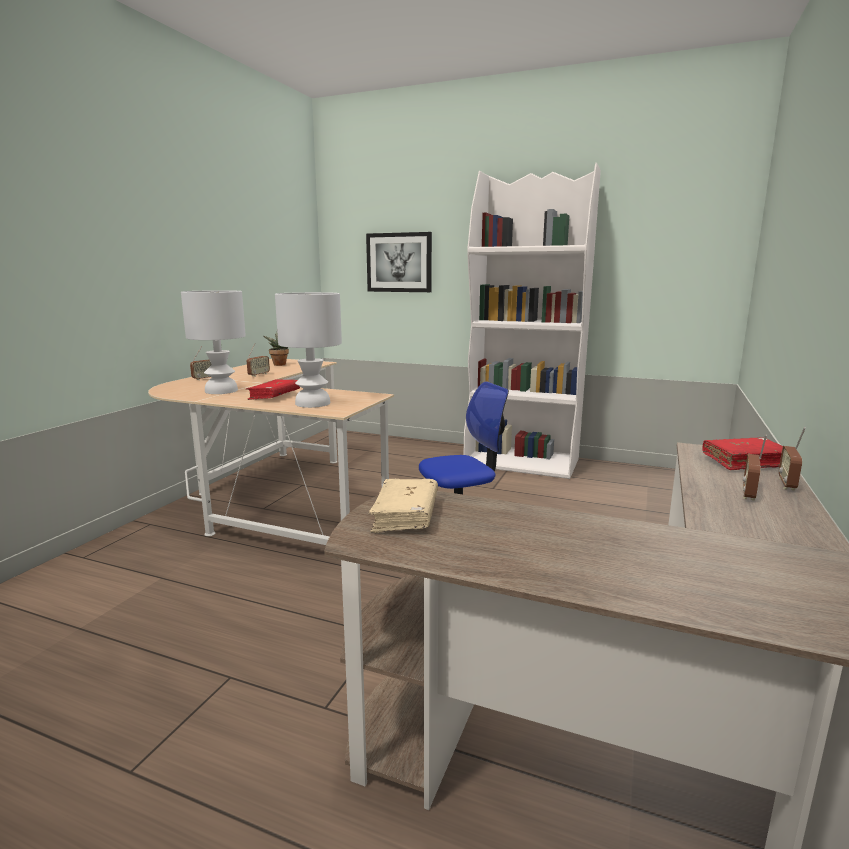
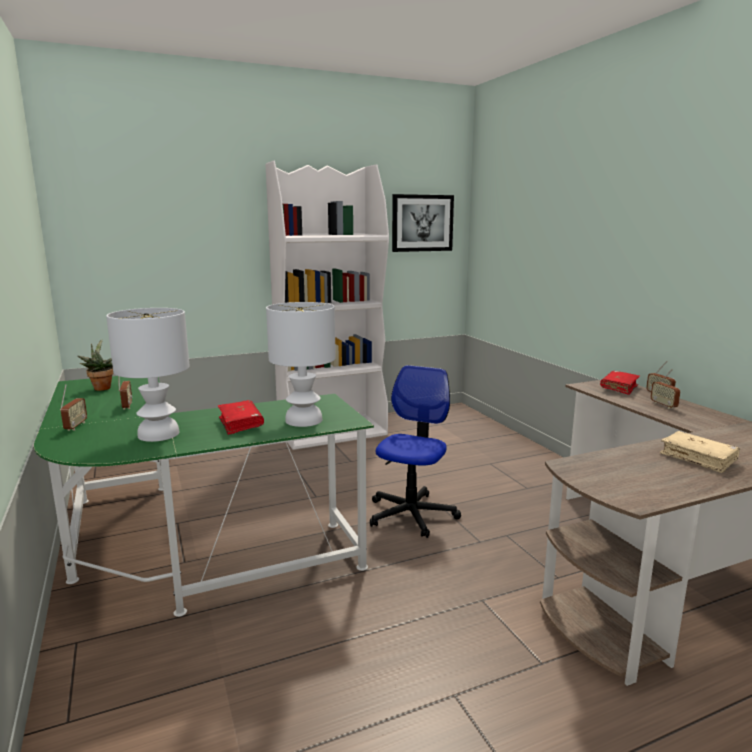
camera: 45 degrees left, 0 degrees up
beige desk [148,359,394,545] -> green desk [34,376,374,617]
picture [366,232,432,292] -> picture moved to [392,194,454,252]
beige book [369,479,438,533] -> beige book moved to [660,431,740,473]

